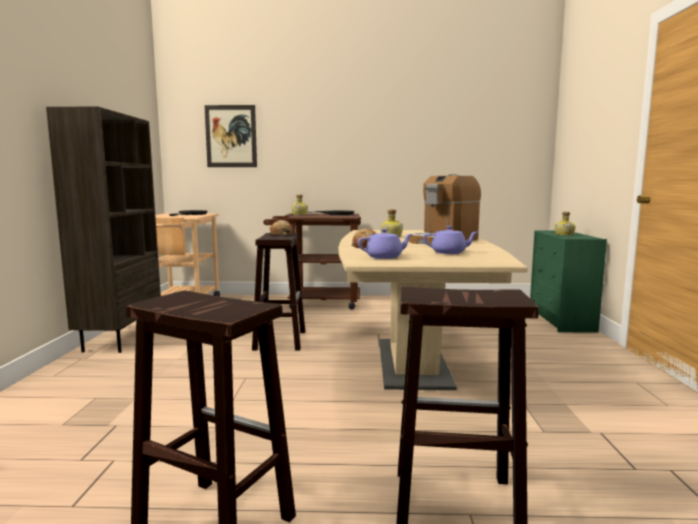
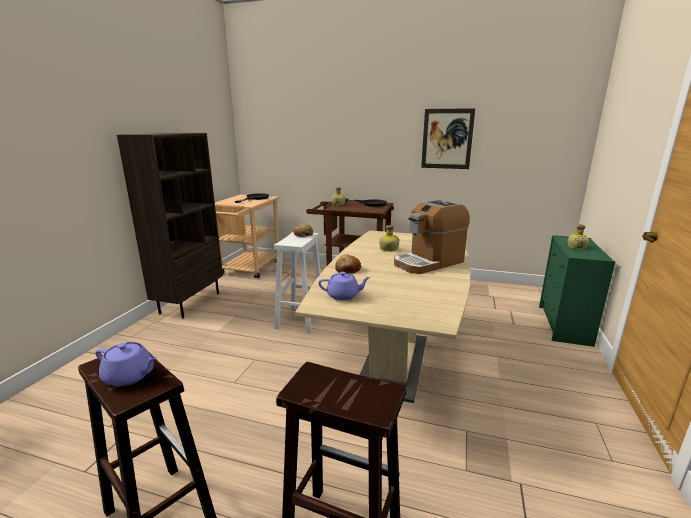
camera: 15 degrees right, 10 degrees up
picture [204,105,257,167] -> picture moved to [421,108,475,169]
brown stool [252,233,305,350] -> white stool [274,232,321,334]
purple teapot [423,226,478,254] -> purple teapot moved to [95,342,158,386]

